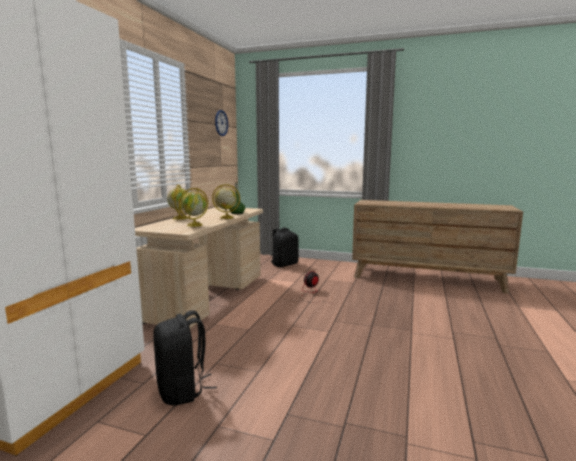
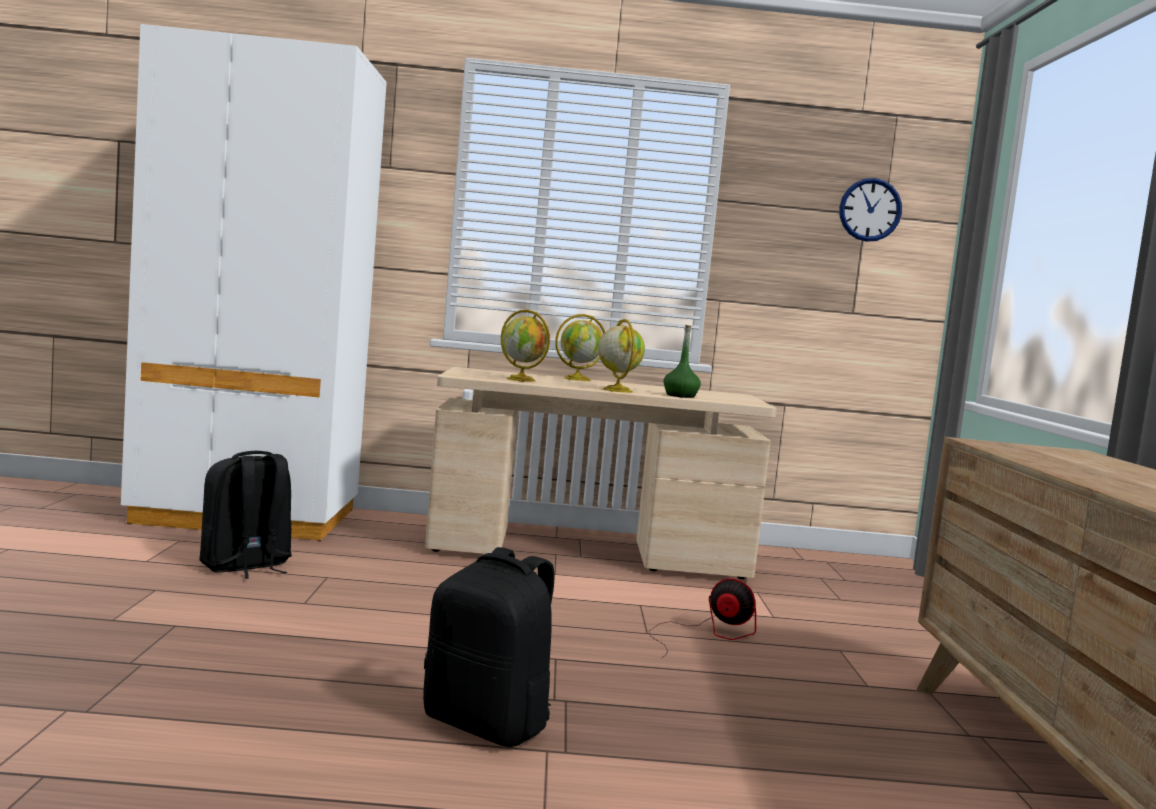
camera: 70 degrees right, 5 degrees down
black backpack [271,227,299,267] -> black backpack moved to [423,547,555,747]

